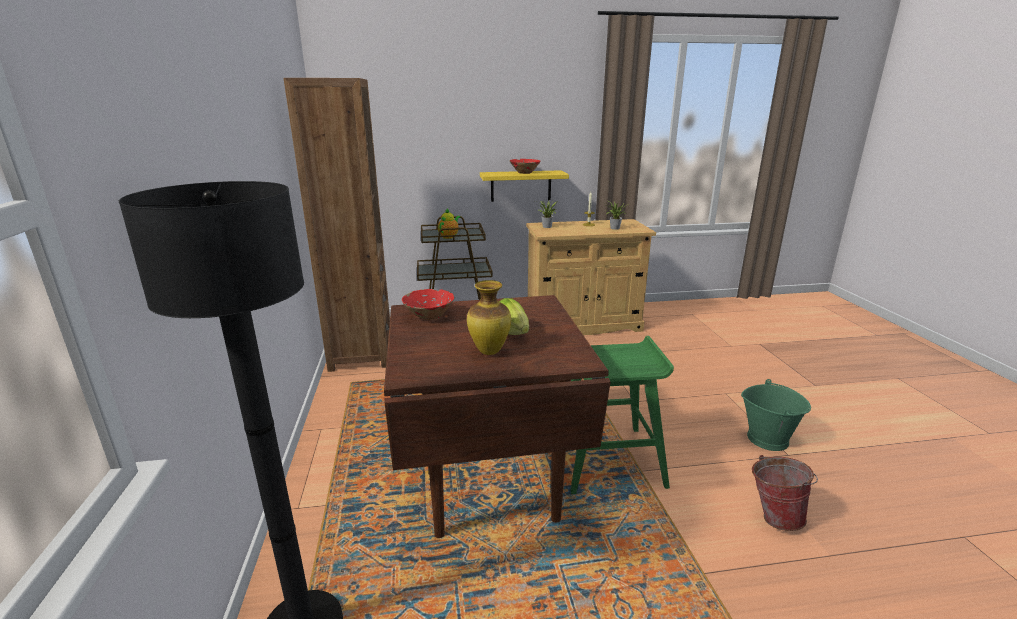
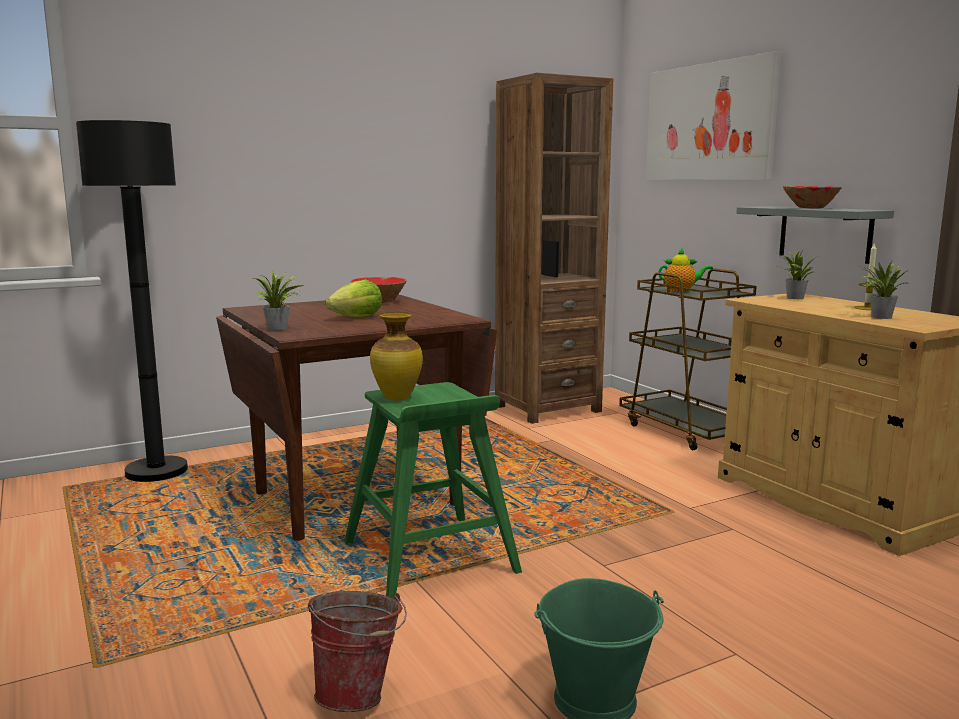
camera: 70 degrees right, 10 degrees down
vase [467,280,511,355] -> vase moved to [370,312,423,401]
yellow shelf [480,170,569,202] -> grey shelf [736,206,894,264]
none -> potted plant [251,271,304,331]
none -> picture [646,51,781,180]

